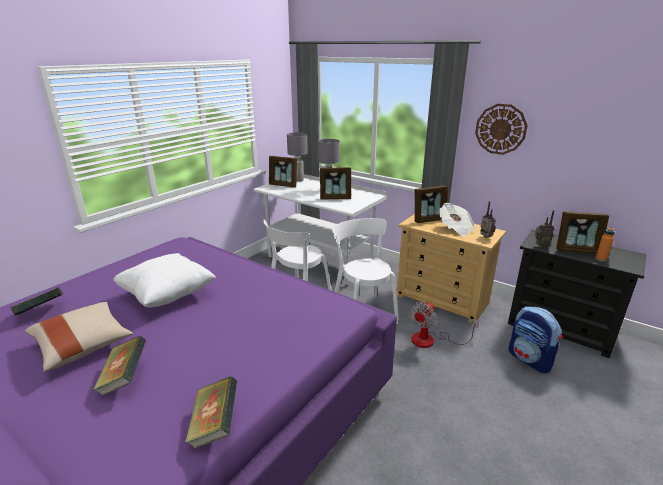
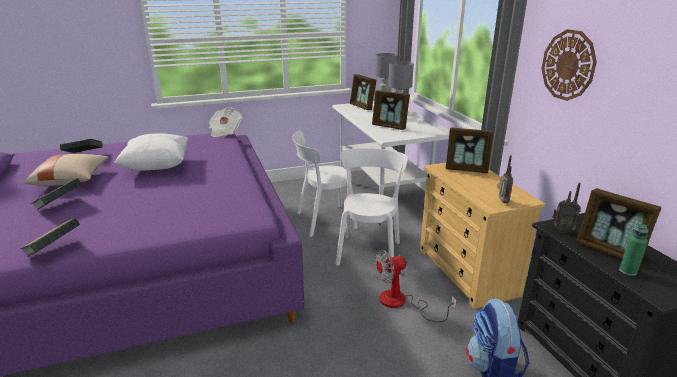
camera: 35 degrees right, 0 degrees up
newspaper [438,203,476,237] -> newspaper moved to [209,107,243,137]
orange bottle [595,227,615,262] -> green bottle [619,224,648,276]

